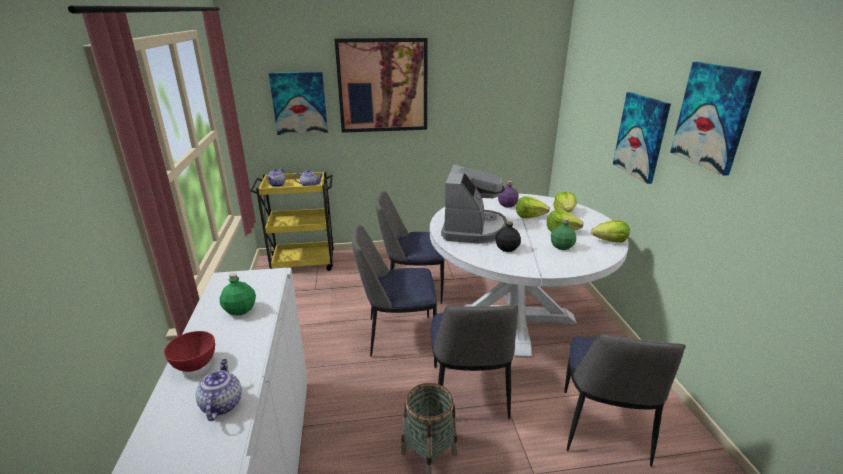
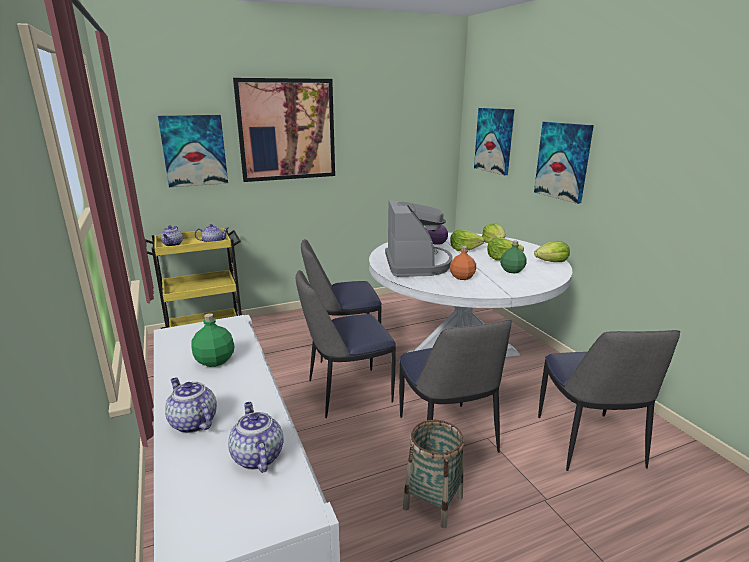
camera: 15 degrees left, 5 degrees down
red bowl [164,331,215,372] -> teapot [165,377,217,433]
black bottle [495,220,521,252] -> orange bottle [450,246,476,280]
picture [670,62,761,176] -> picture moved to [474,108,514,175]

